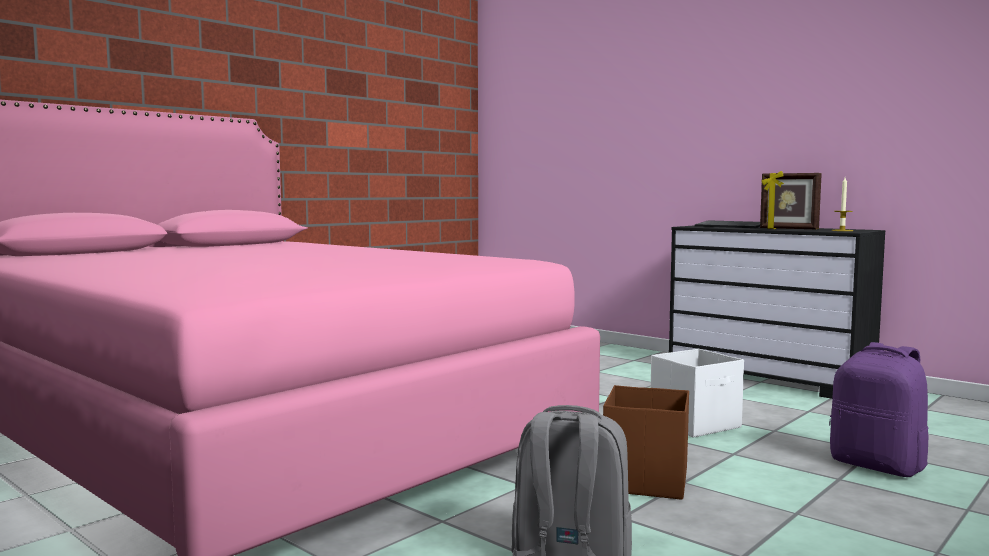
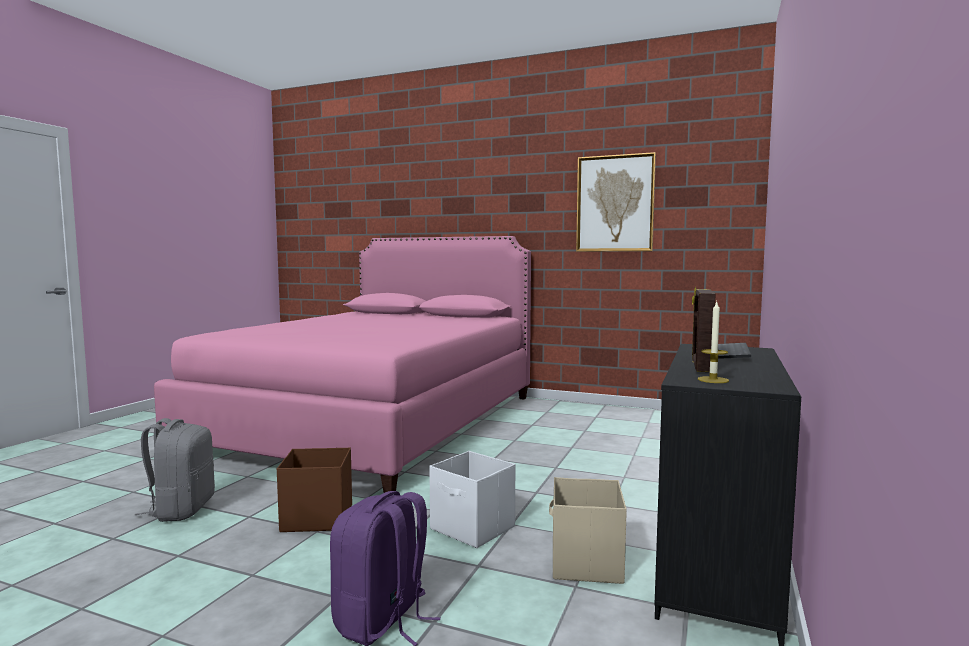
camera: 70 degrees right, 0 degrees up
none -> beige storage box [549,477,627,584]
none -> picture [576,152,656,252]

